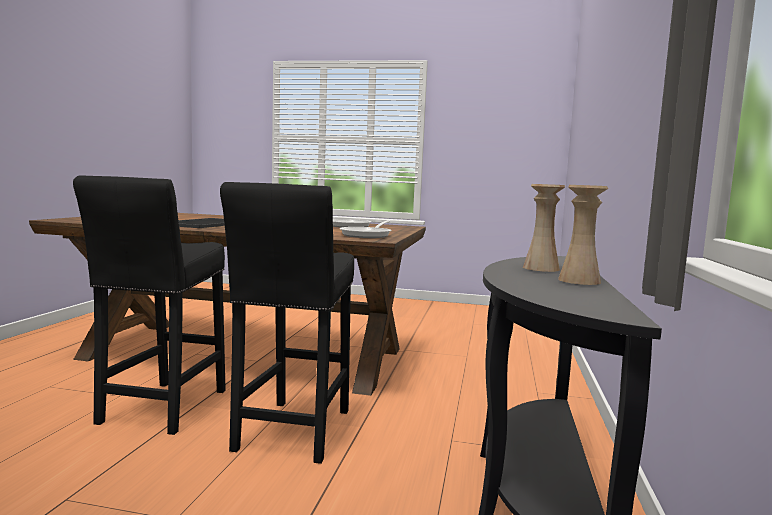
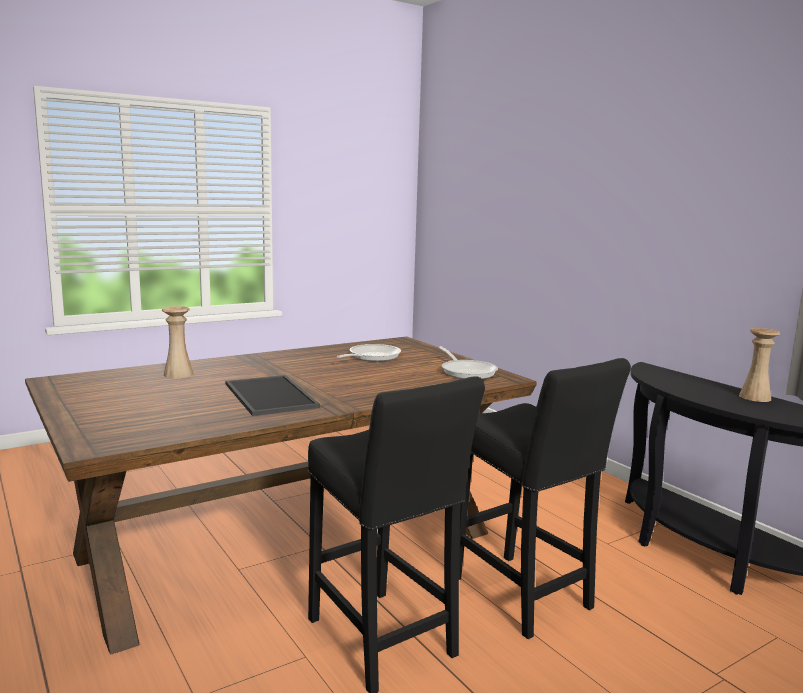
camera: 45 degrees left, 5 degrees up
beige vase [523,184,565,272] -> beige vase moved to [162,306,194,379]

